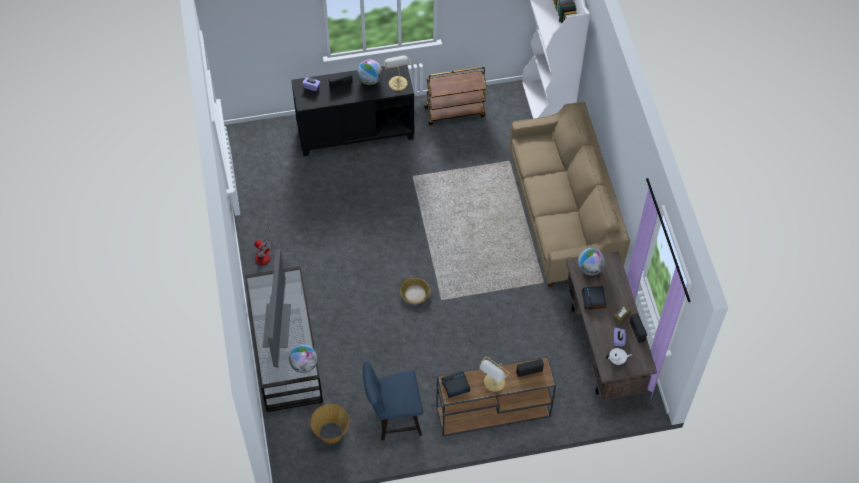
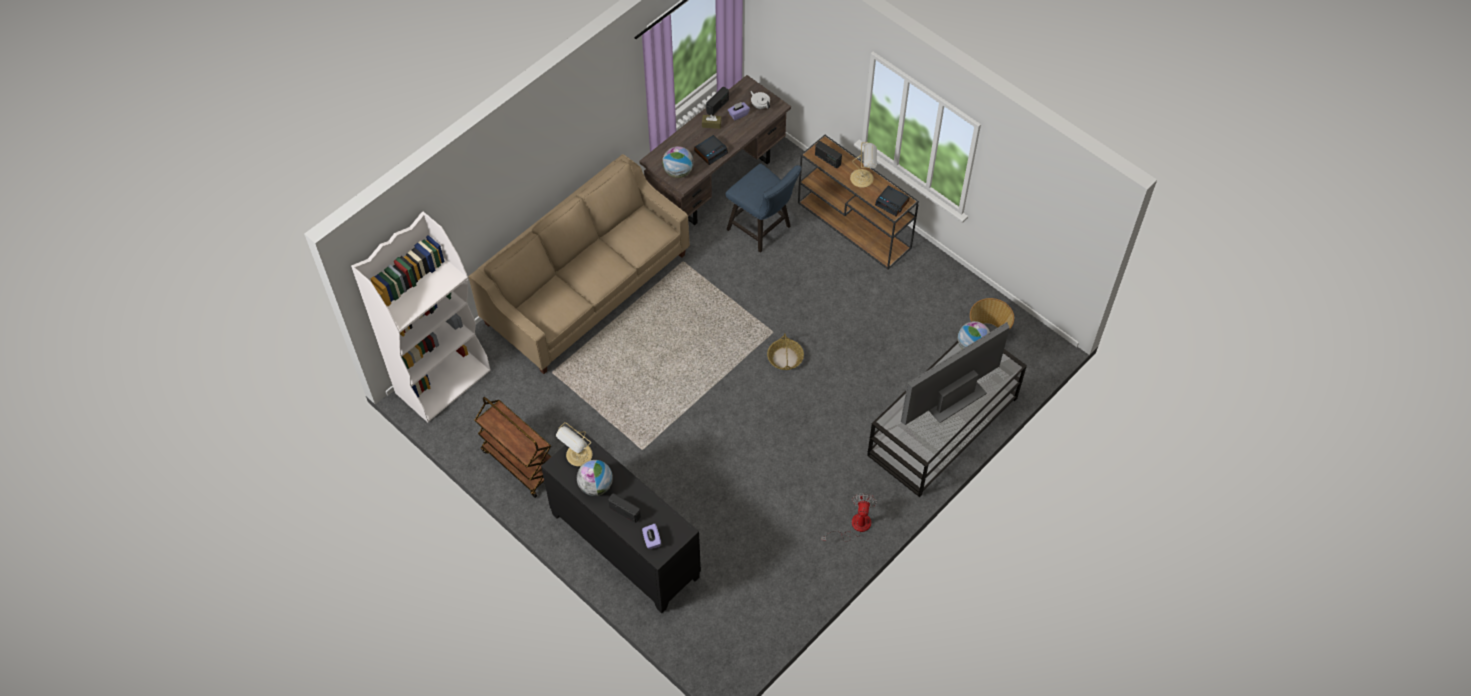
camera: 125 degrees left, 0 degrees up
blue chair [363,361,423,440] -> blue chair moved to [726,164,802,253]

